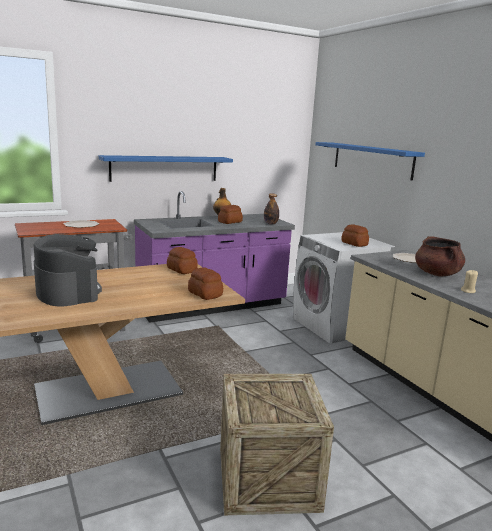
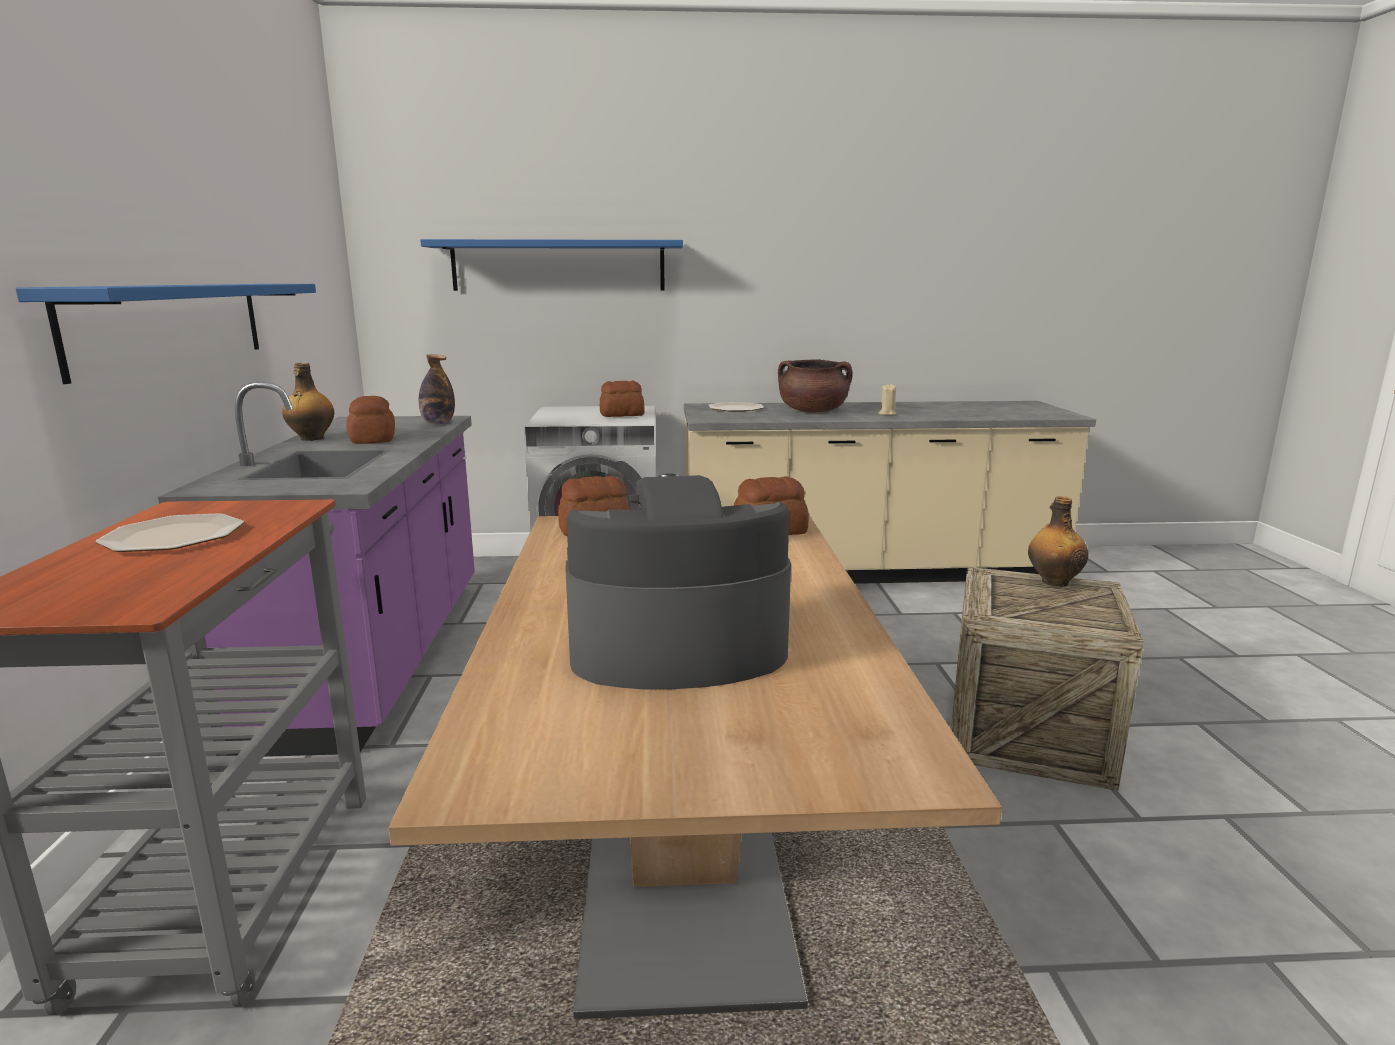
camera: 65 degrees left, 0 degrees up
none -> bottle [1028,496,1088,587]

